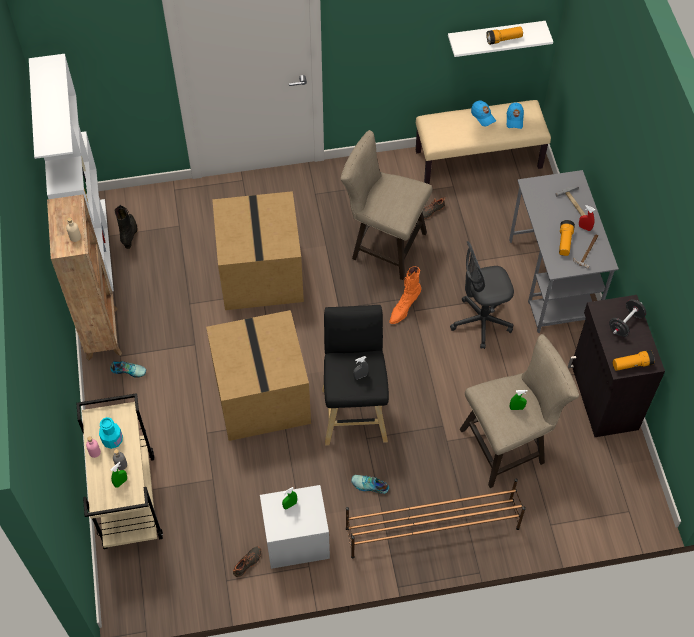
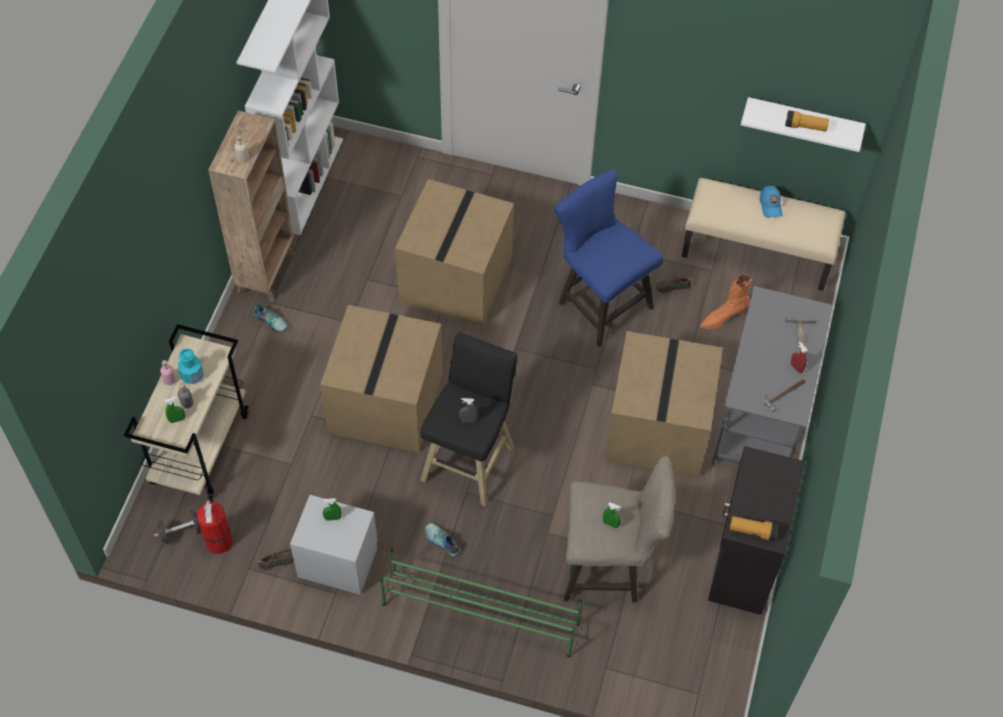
camera: 25 degrees right, 0 degrees up
black boot [115,205,137,249] -> none
beige stool [341,130,432,280] -> blue stool [554,169,664,347]
brown shoe rack [346,479,526,558] -> green shoe rack [380,548,583,657]
orange boot [389,266,421,324] -> orange boot moved to [700,274,752,329]
grey office chair [450,241,514,349] -> cardboard box [604,331,723,478]
blue cap [507,103,524,129] -> none
flashlight [559,220,575,256] -> none
black dumbbell [609,299,646,337] -> black dumbbell moved to [154,510,201,544]
none -> fire extinguisher [197,495,233,554]

